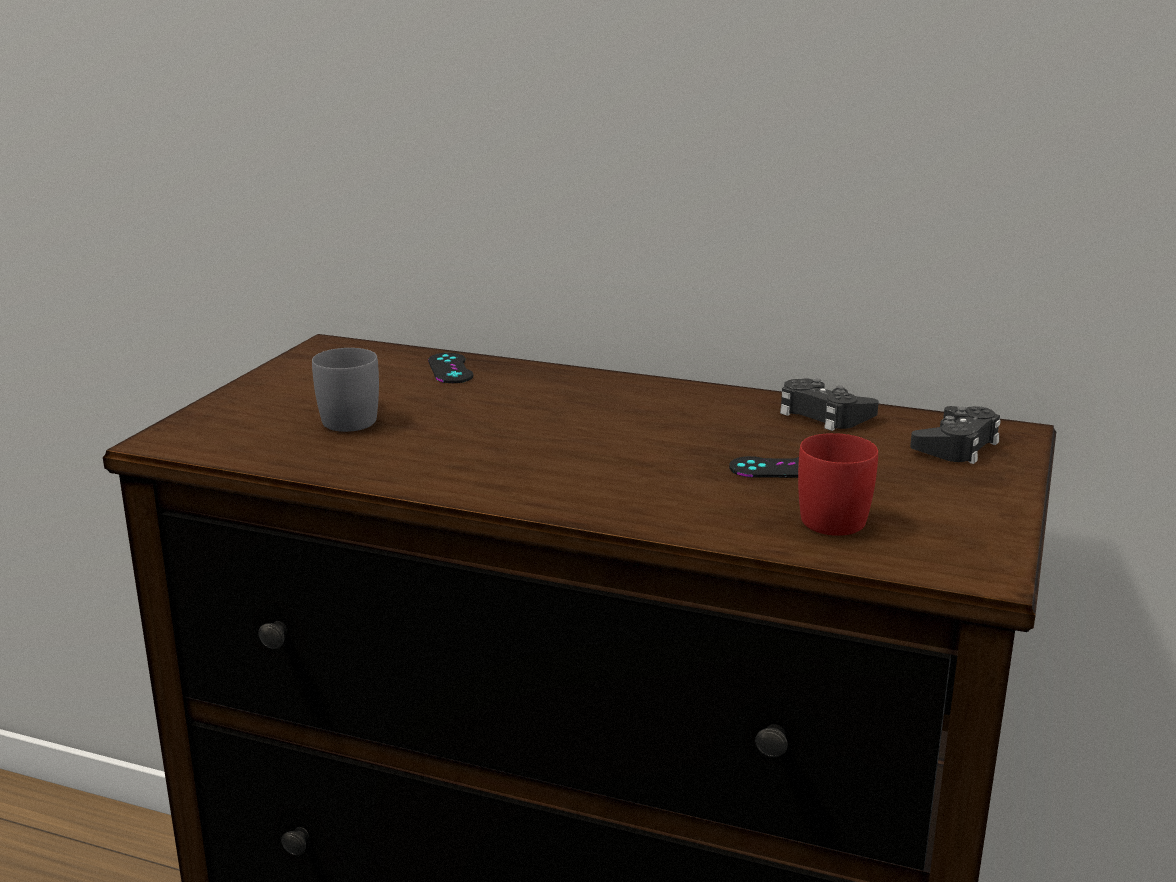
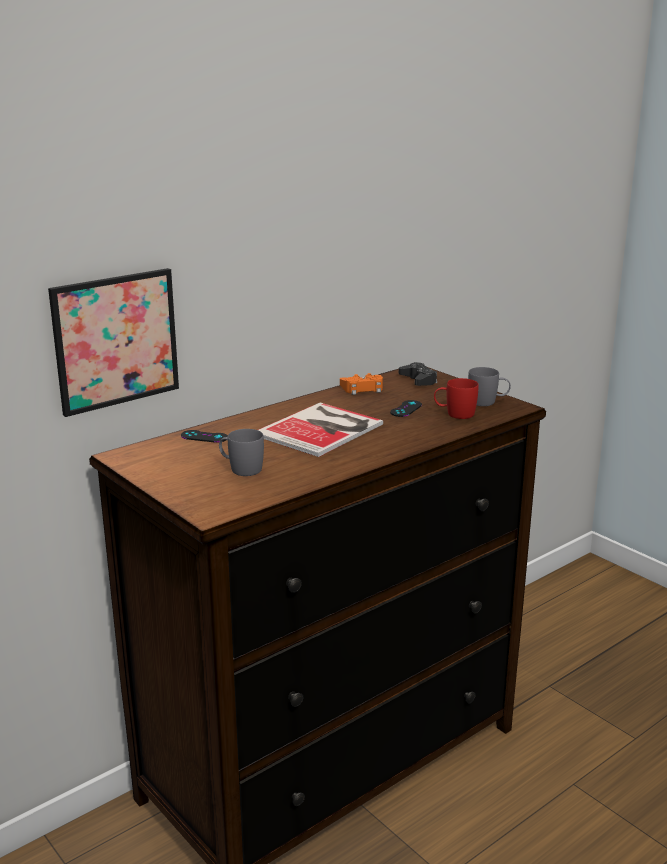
camera: 60 degrees left, 0 degrees up
black game controller [780,378,879,431] -> orange game controller [340,373,383,395]
none -> picture [48,268,179,417]
none -> book [258,402,383,457]
none -> grey mug [468,367,511,406]

